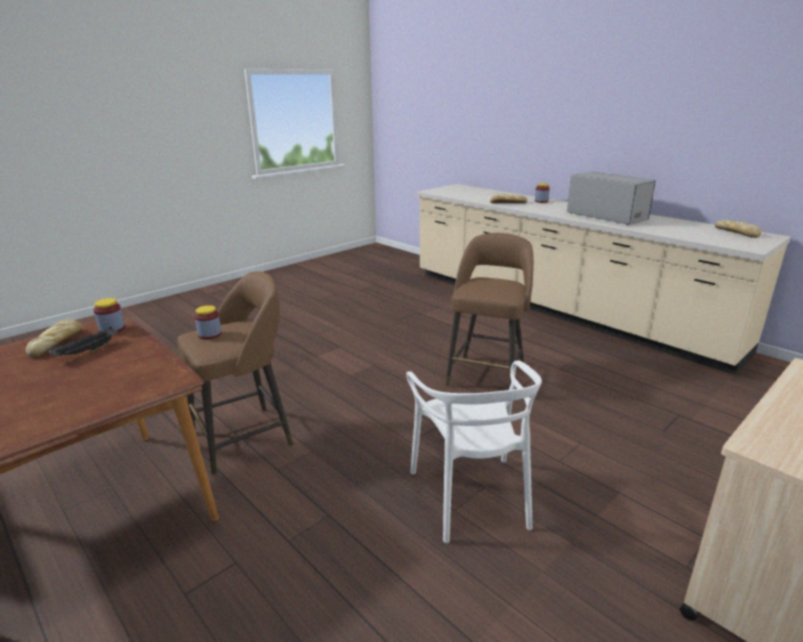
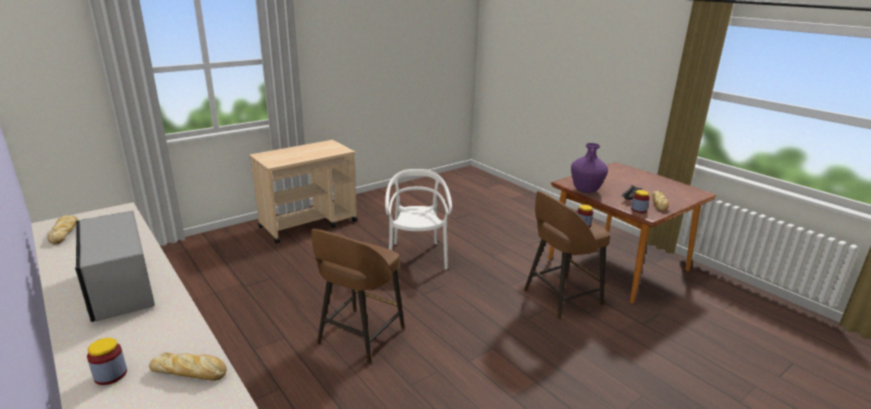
camera: 175 degrees left, 0 degrees up
none -> purple vase [571,143,608,193]

